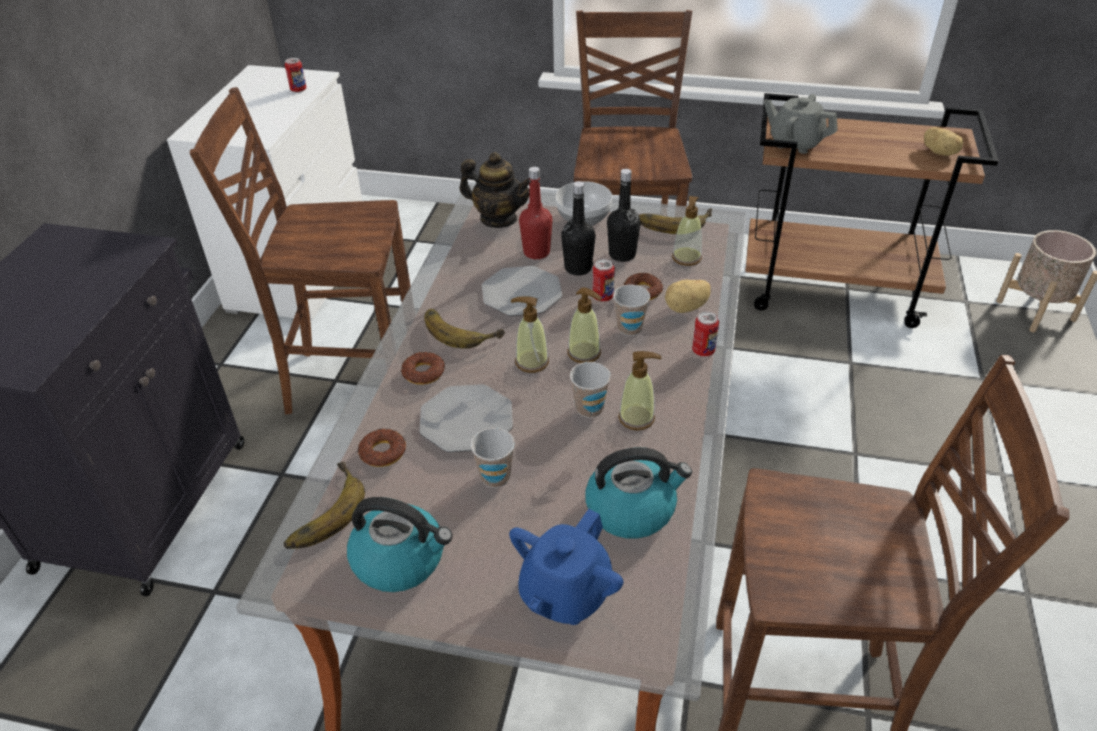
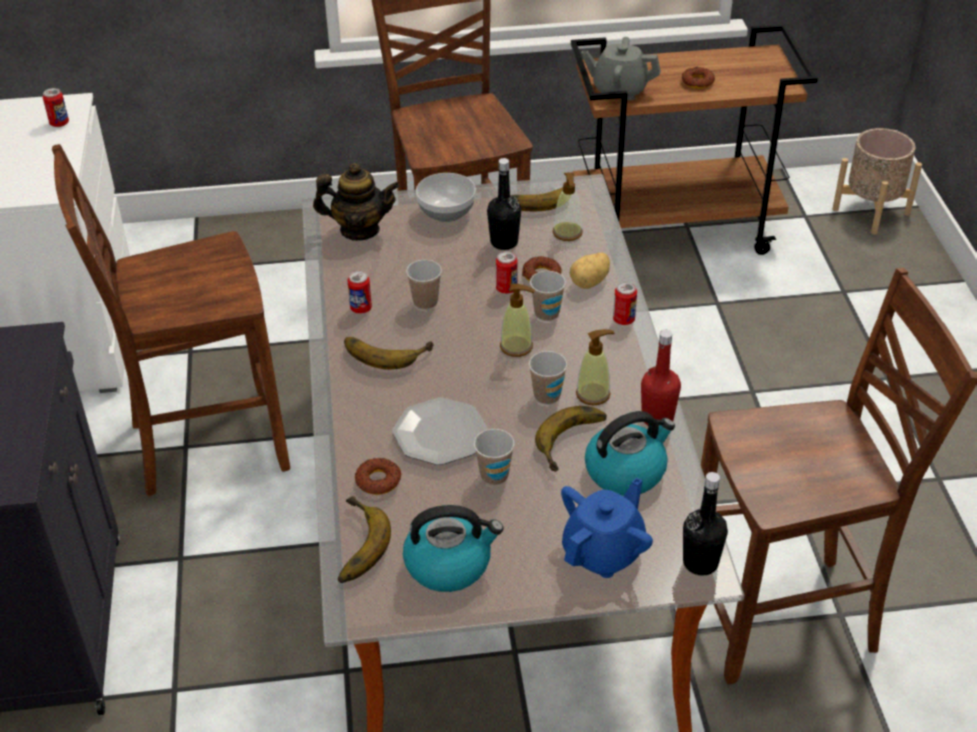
camera: 20 degrees left, 0 degrees up
donut [401,352,445,385] -> donut moved to [682,67,715,89]
plate [482,266,562,316] -> cup [406,260,442,310]
blue teapot [509,509,623,625] -> blue teapot turned 150 degrees counterclockwise [561,477,653,578]
soap dispenser [511,296,549,373] -> none
red bottle [519,167,552,259] -> red bottle moved to [641,330,681,426]
black bottle [561,181,596,276] -> black bottle moved to [683,472,728,576]
potato [924,127,963,156] -> none
none -> can [347,271,372,314]
none -> banana [535,406,607,472]

